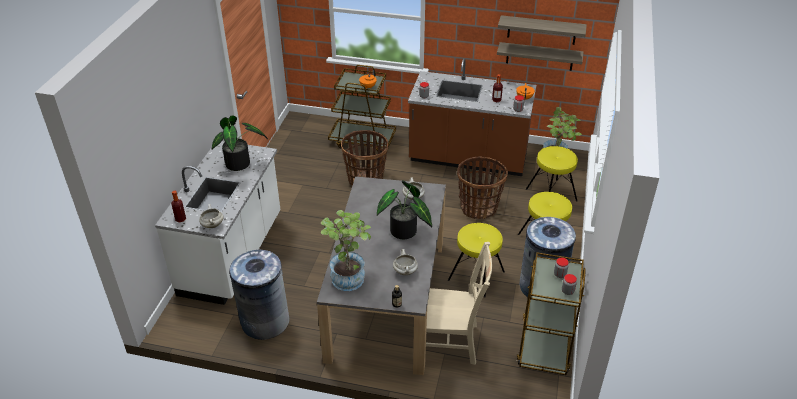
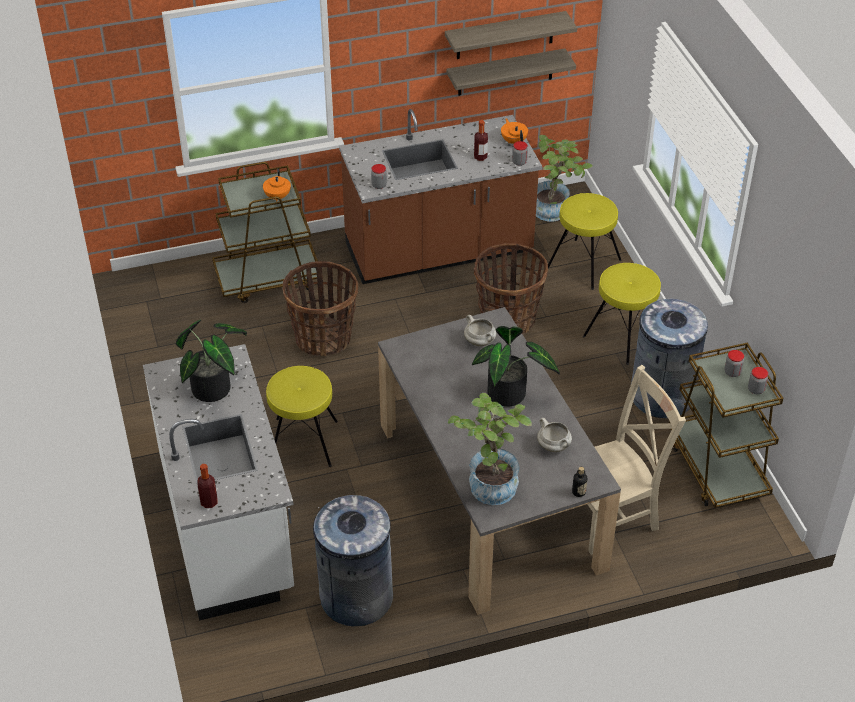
camera: 30 degrees left, 5 degrees up
white cooking pot [199,204,224,228] -> none
yellow stool [448,223,505,298] -> yellow stool moved to [266,366,338,467]

